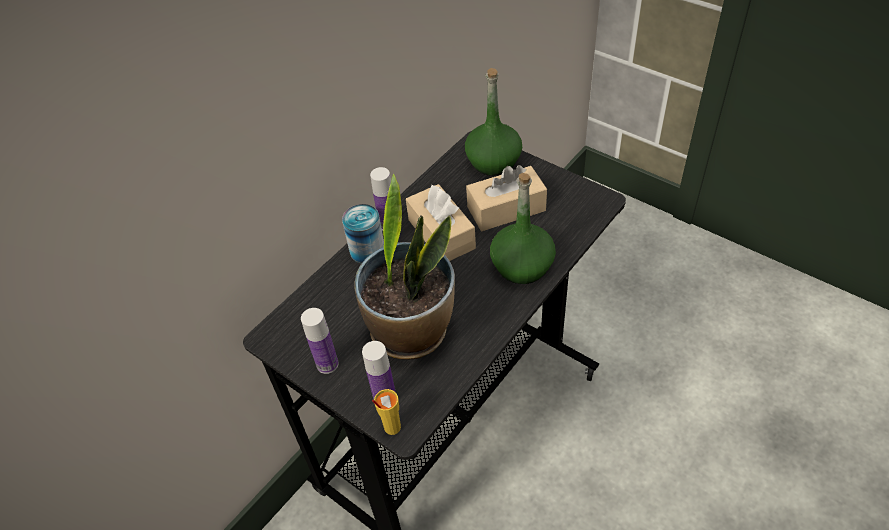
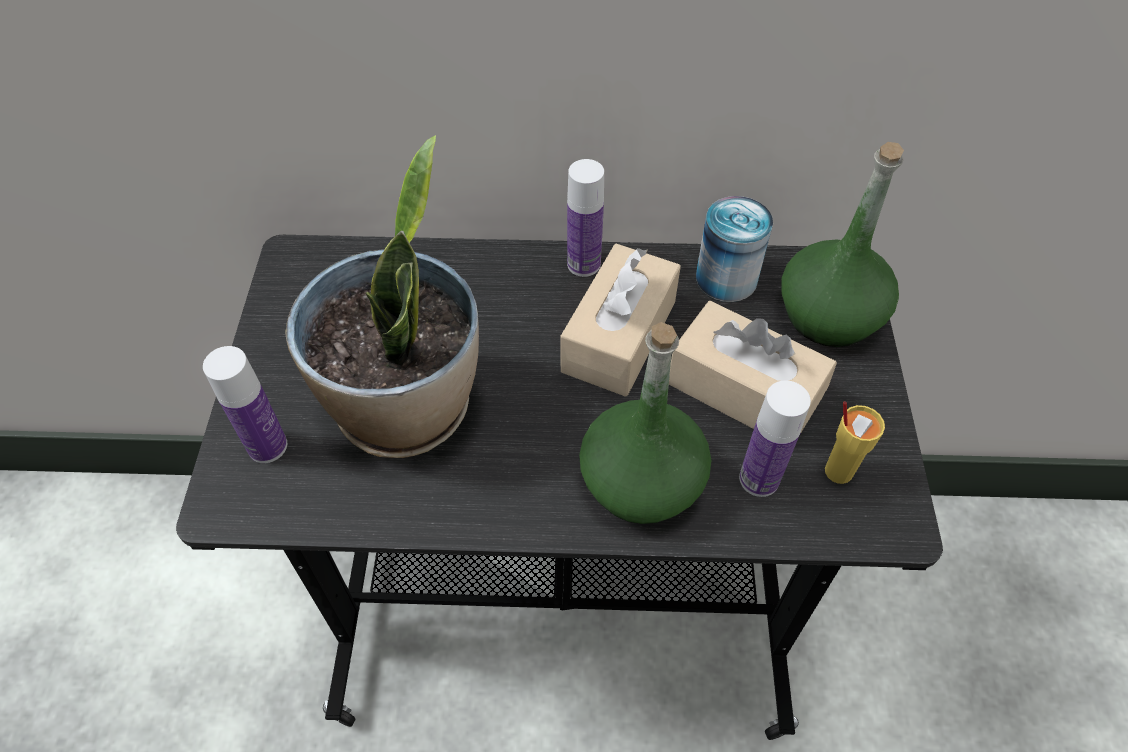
camera: 50 degrees right, 5 degrees up
bottle [301,308,339,374] -> bottle moved to [739,380,811,497]
can [342,204,384,263] -> can moved to [696,196,773,302]
yellow cup [372,389,401,435] -> yellow cup moved to [825,401,885,484]

